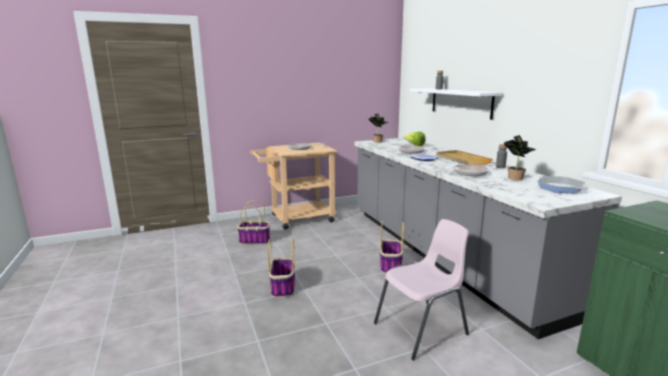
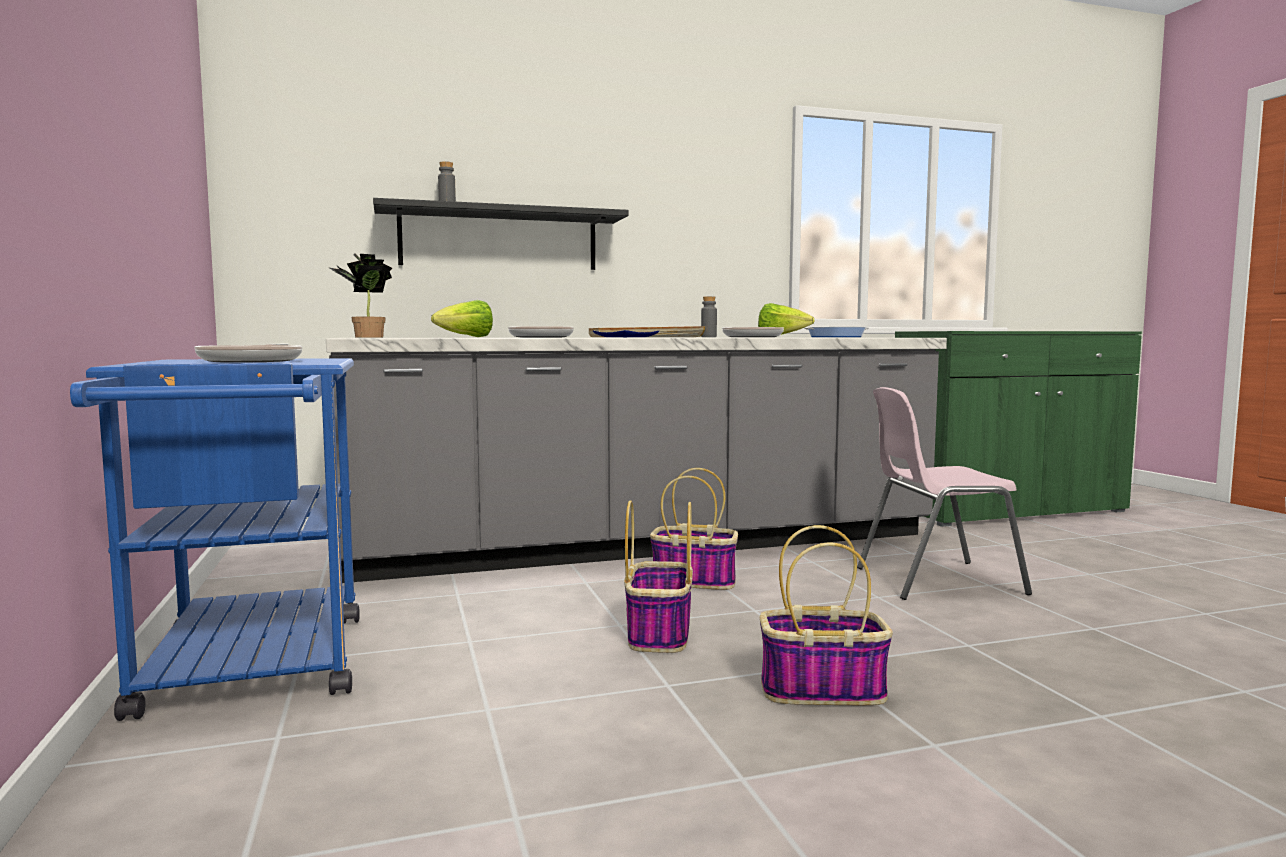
camera: 85 degrees left, 10 degrees down
basket [237,200,270,245] -> basket moved to [624,500,693,653]
beige cart [250,143,337,230] -> blue cart [70,358,360,721]
pink chair [374,219,469,360] -> pink chair turned 75 degrees counterclockwise [857,387,1032,600]
white shelf [410,88,503,120] -> black shelf [373,198,629,270]
potted plant [504,135,536,180] -> lettuce [758,303,815,335]

